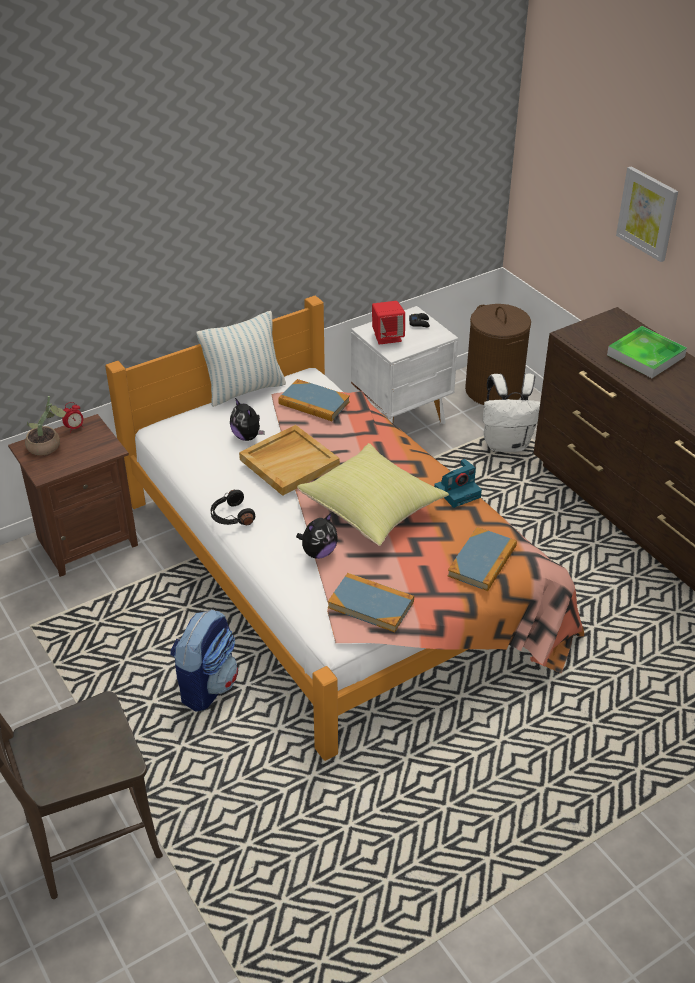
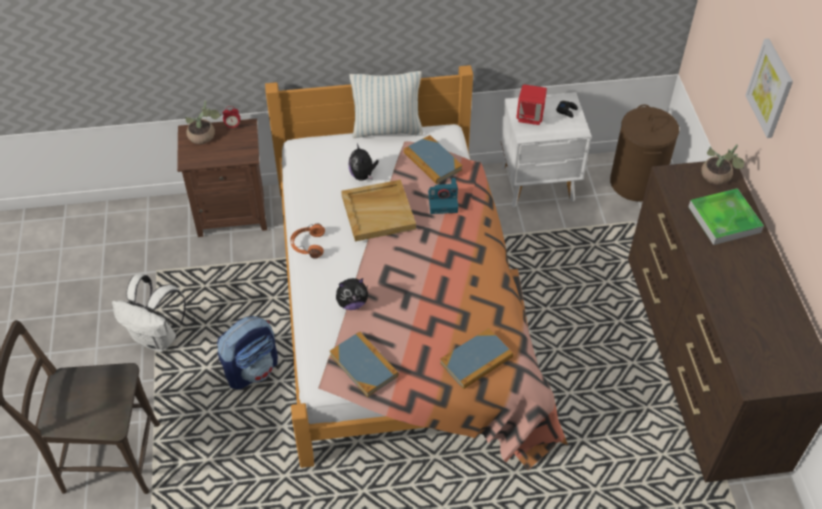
camera: 25 degrees right, 10 degrees up
black headphones [211,490,255,525] -> orange headphones [290,224,325,259]
yellow pillow [297,443,449,546] -> none
camera [434,459,482,508] -> camera moved to [428,178,458,214]
white backpack [483,373,540,452] -> white backpack moved to [112,274,186,352]
none -> potted plant [701,144,744,185]

